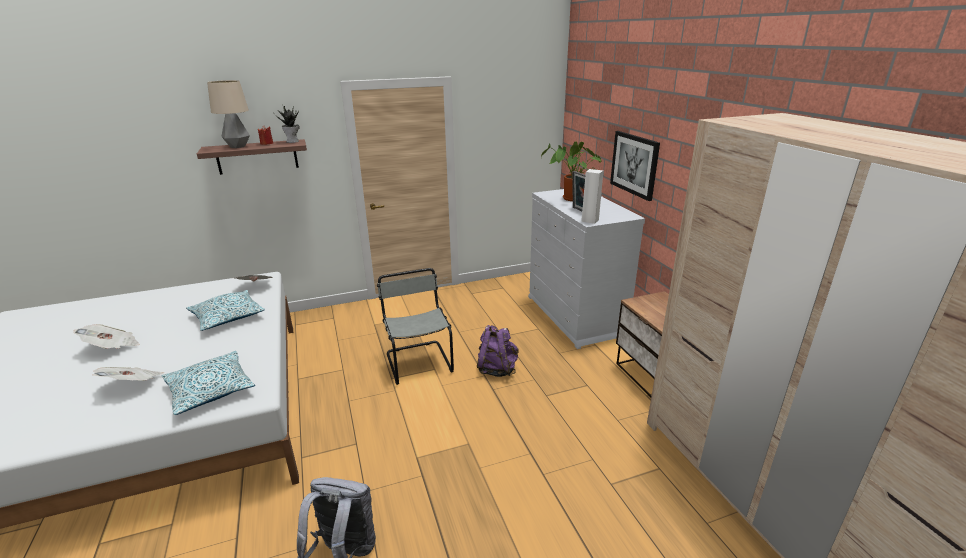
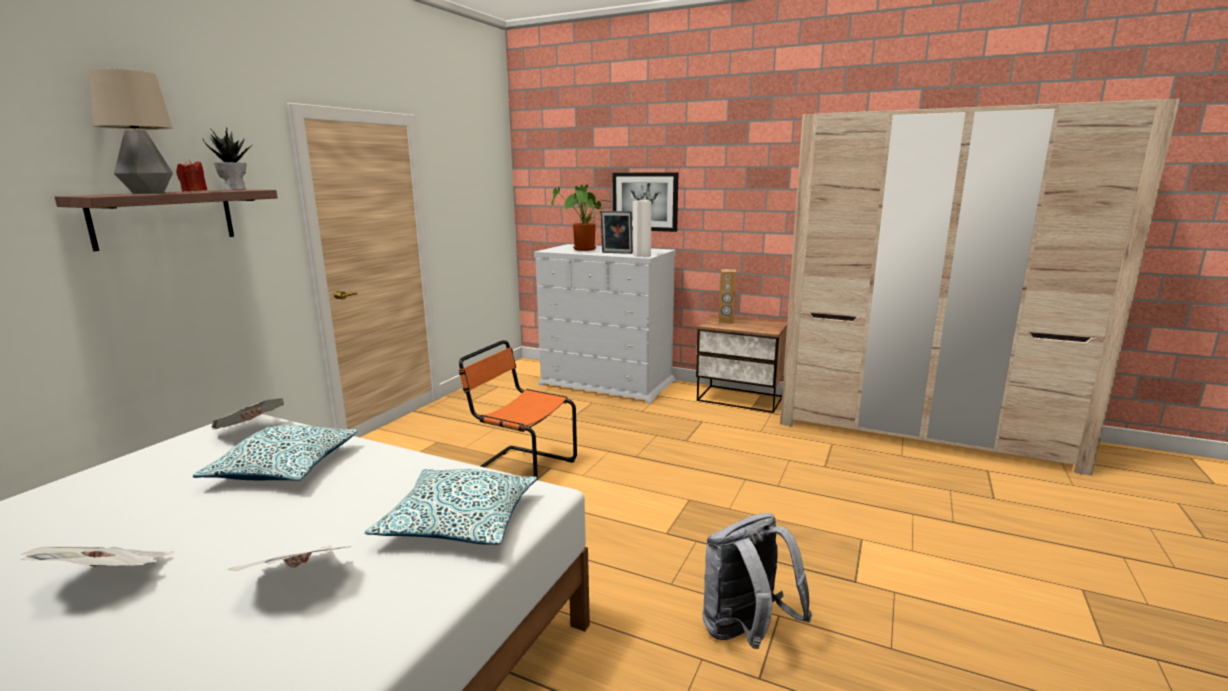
camera: 45 degrees left, 10 degrees down
grey chair [377,268,454,385] -> orange chair [459,340,577,480]
purple backpack [477,325,519,377] -> none
none -> brown speaker [719,269,736,324]

